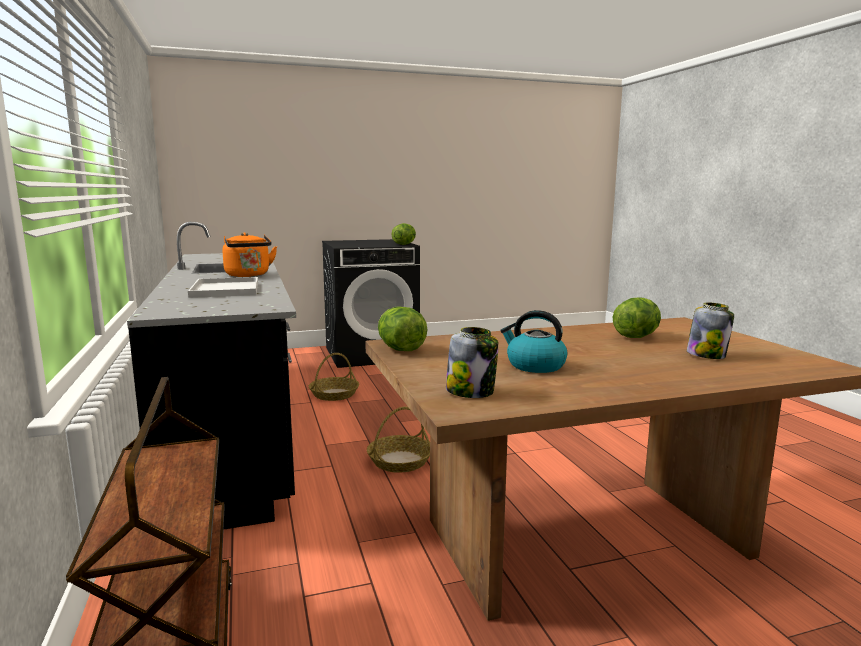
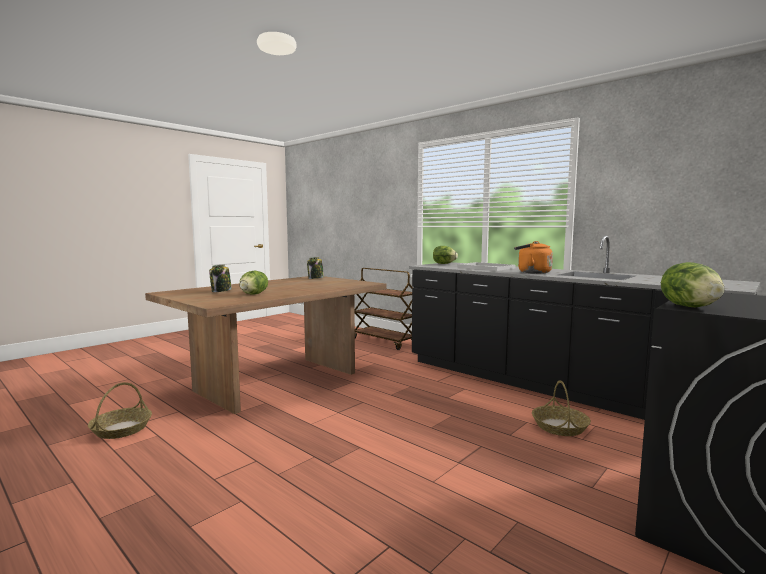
camera: 150 degrees right, 5 degrees down
basket [367,407,430,473] -> basket moved to [88,382,152,439]
lettuce [378,306,428,351] -> lettuce moved to [433,246,458,264]
kettle [500,310,568,373] -> none

